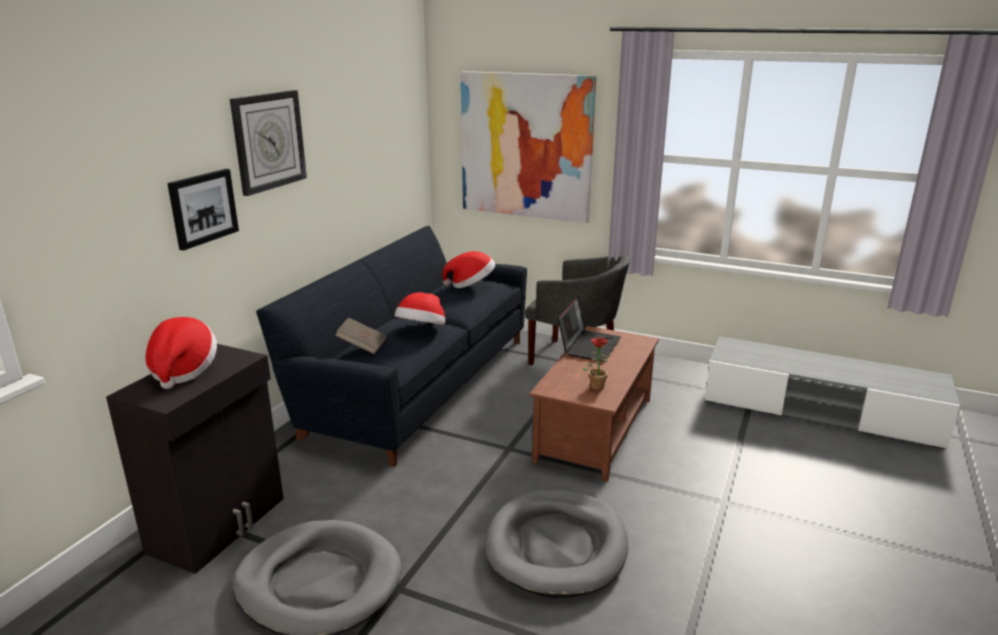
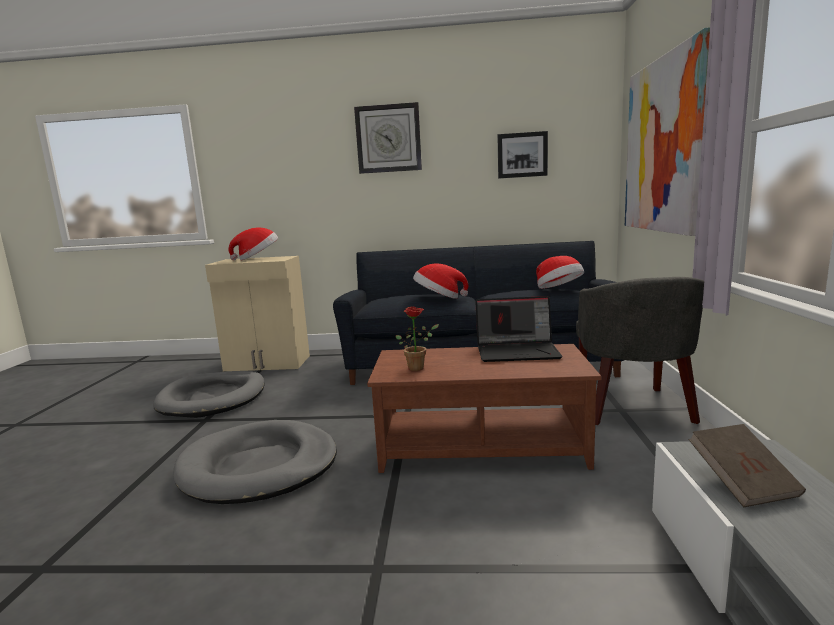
camera: 70 degrees right, 10 degrees down
black cabinet [106,344,284,574] -> beige cabinet [205,256,310,371]
picture [167,169,239,251] -> picture moved to [497,131,548,179]
brown book [335,318,387,354] -> brown book moved to [688,424,806,507]

